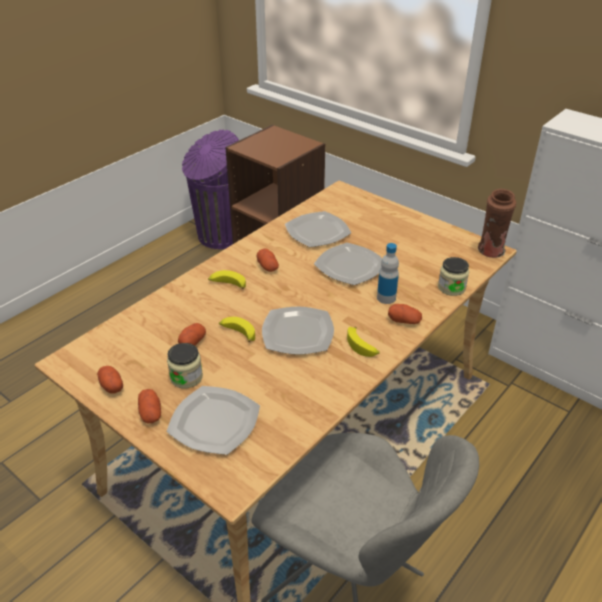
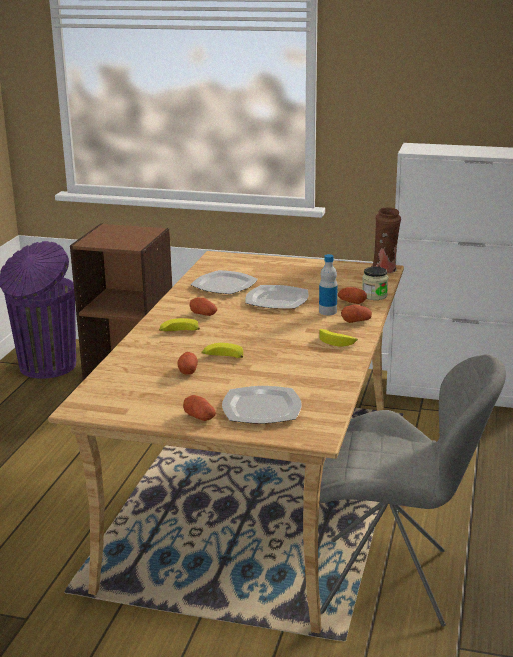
camera: 25 degrees left, 15 degrees down
potato [97,366,123,394] -> potato moved to [338,287,367,304]
jar [167,343,203,388] -> none
plate [262,307,334,355] -> none

